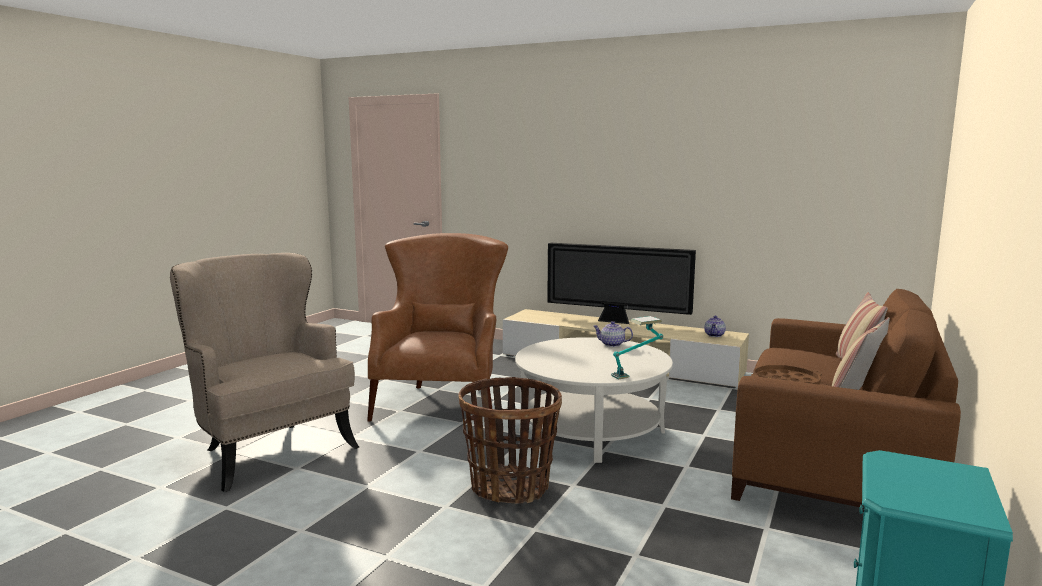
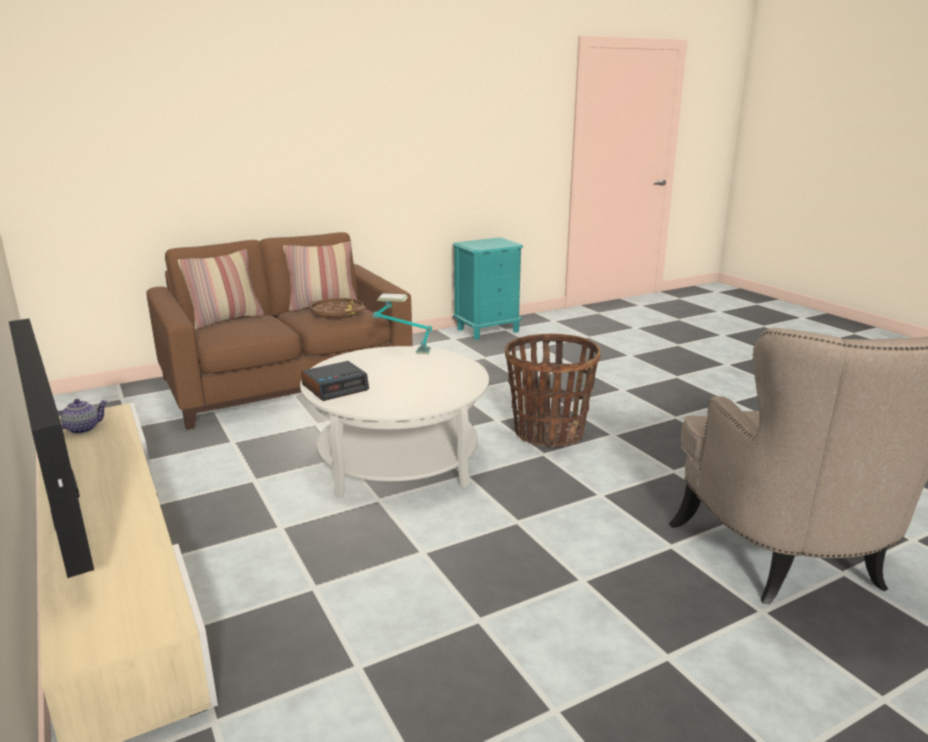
camera: 145 degrees left, 10 degrees up
brown armchair [367,233,508,422] -> none
teapot [593,321,633,347] -> alarm clock [301,361,369,401]

